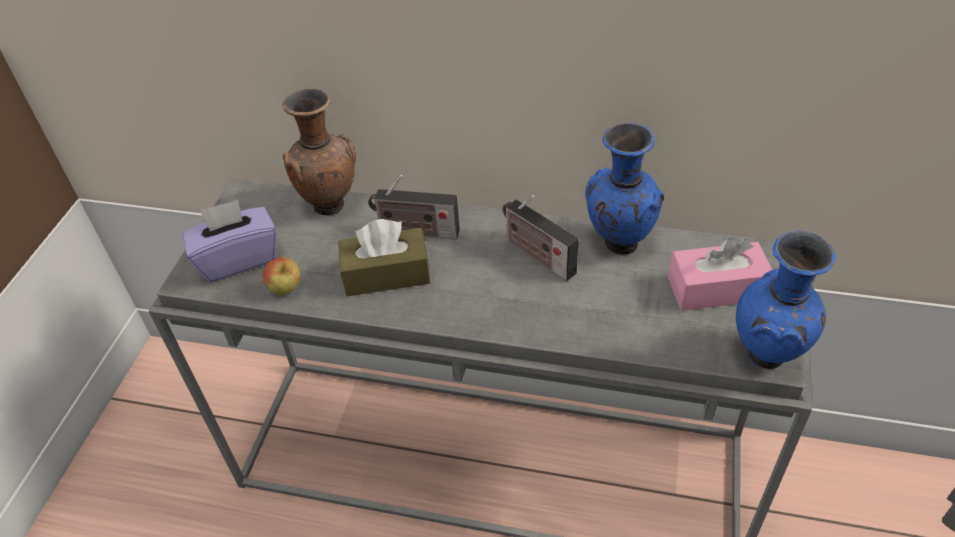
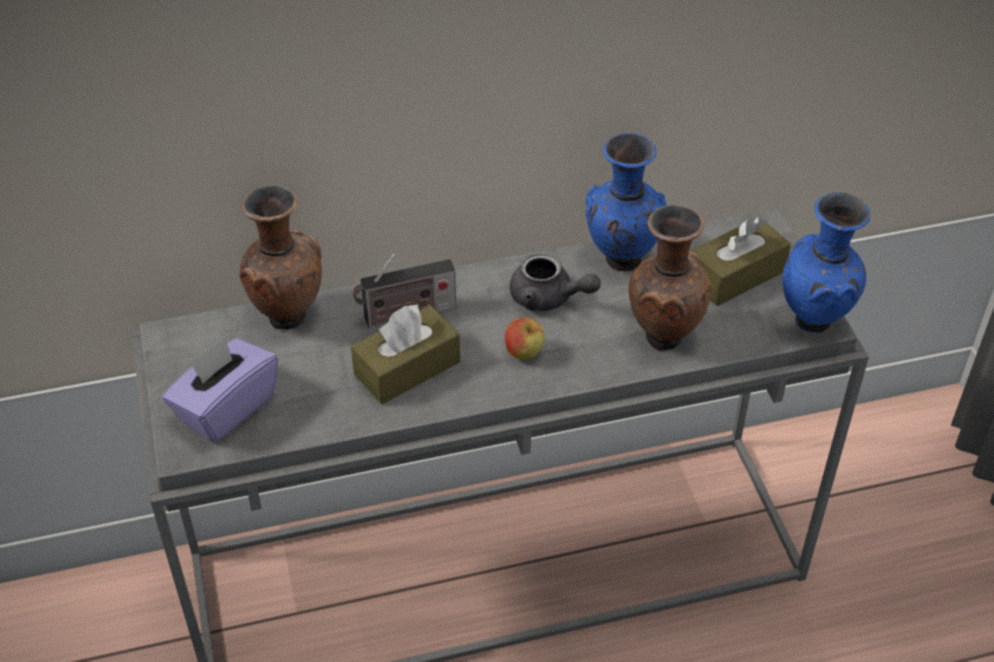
camera: 30 degrees left, 0 degrees up
apple [263,257,300,295] -> apple moved to [505,317,545,360]
radio [502,195,579,281] -> grey teapot [510,253,601,311]
pink tissue box [668,238,772,311] -> brown tissue box [691,217,791,306]
none -> brown vase [629,205,711,351]

